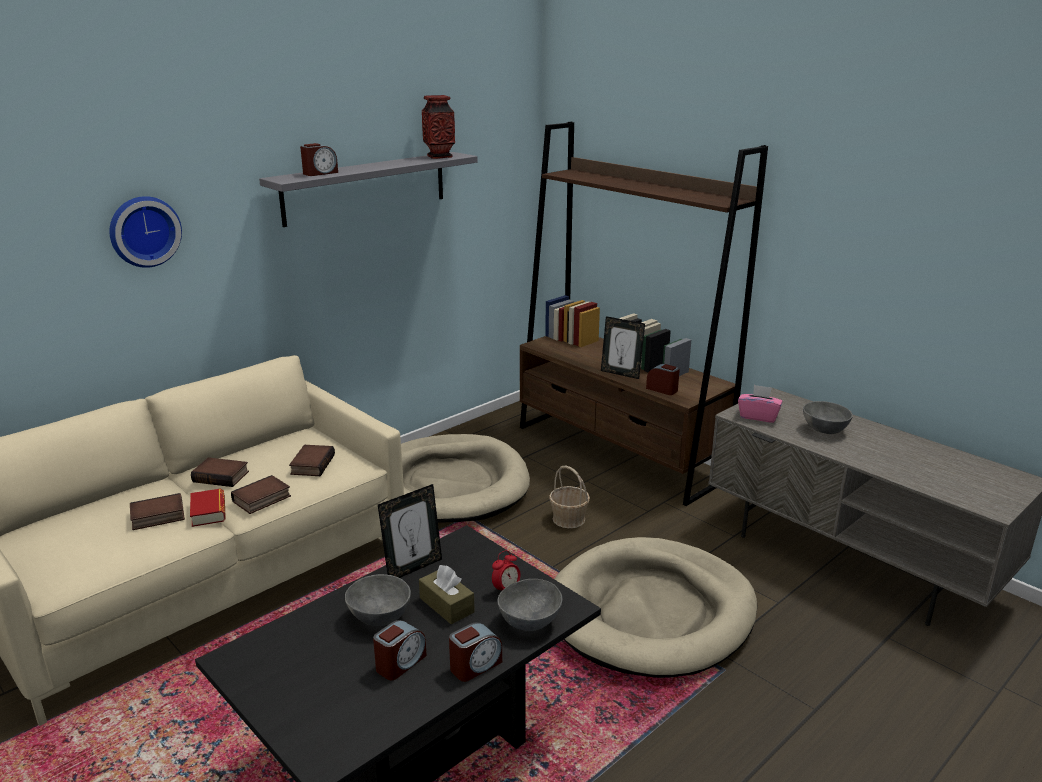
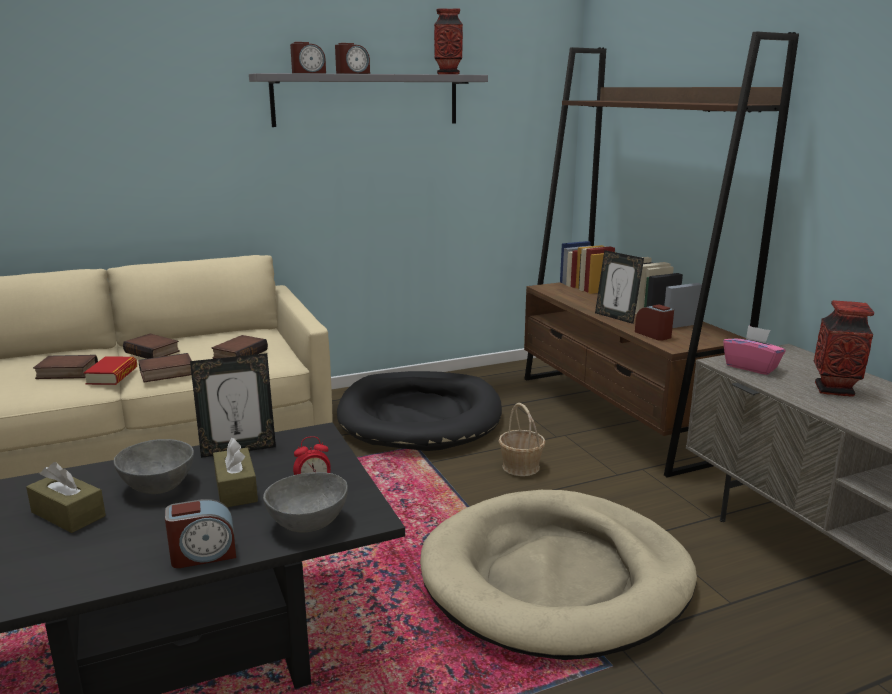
camera: 20 degrees right, 5 degrees down
wall clock [109,196,182,268] -> none
alarm clock [373,620,427,680] -> alarm clock moved to [335,43,370,74]
beige dog bed [401,434,530,523] -> black dog bed [337,371,502,451]
grey bowl [803,401,853,434] -> vase [813,300,874,397]
none -> brown tissue box [26,462,106,533]

